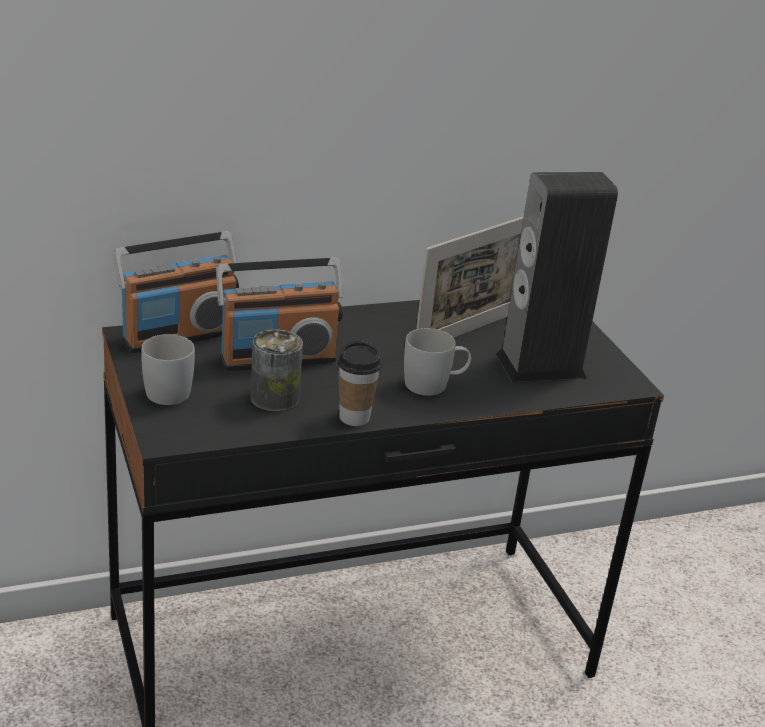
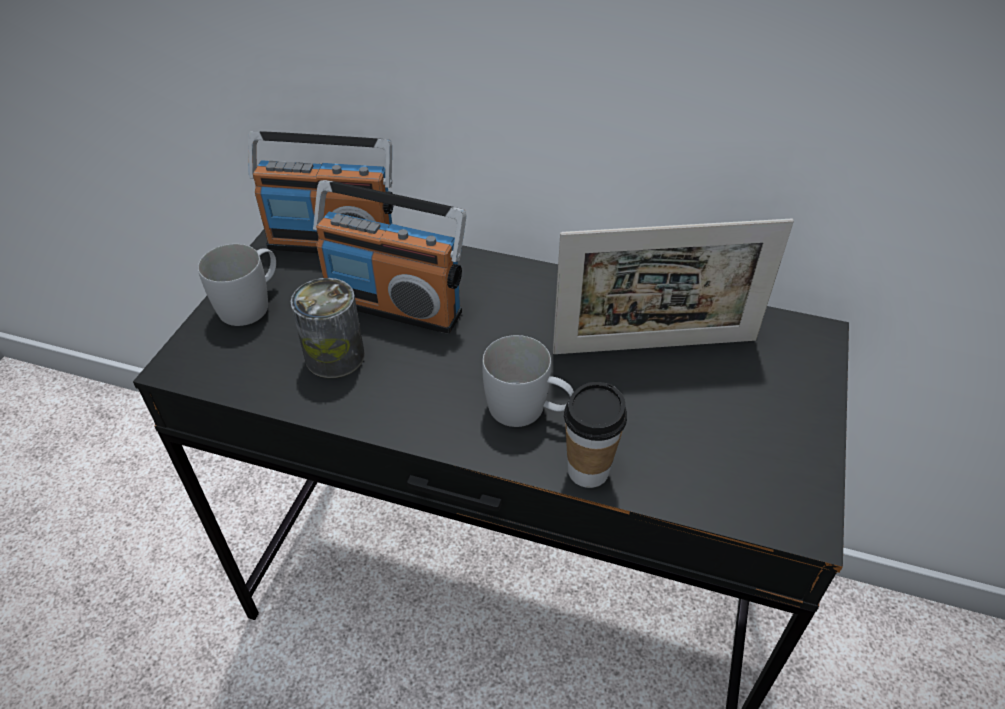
camera: 40 degrees right, 15 degrees up
cup [338,341,382,426] -> cup moved to [564,382,627,488]
speaker [496,172,618,382] -> none

